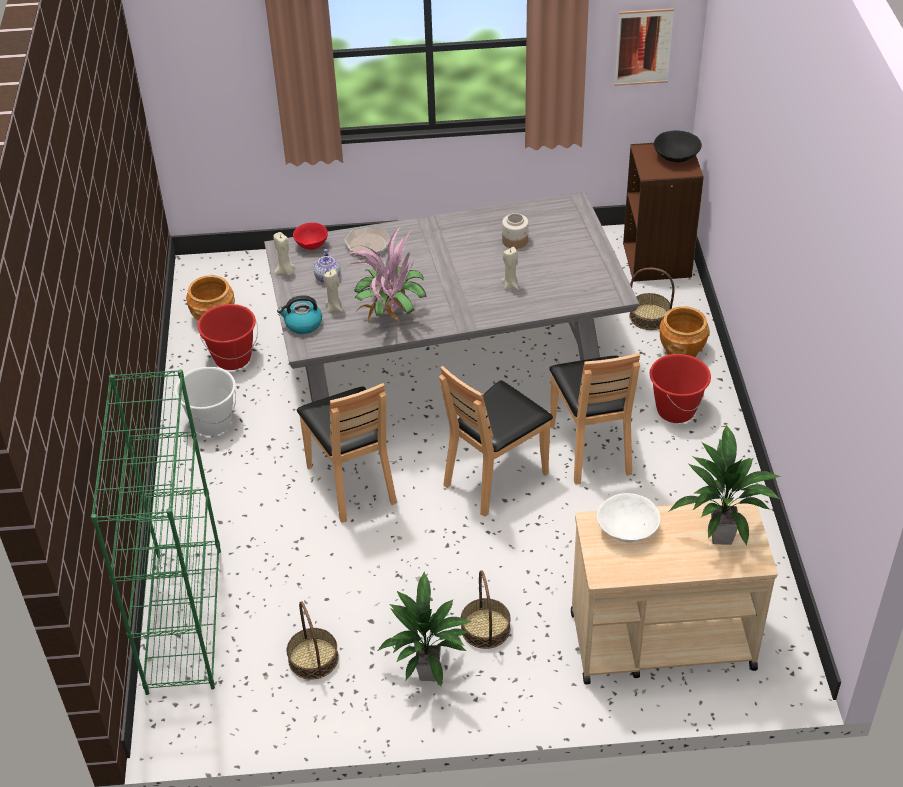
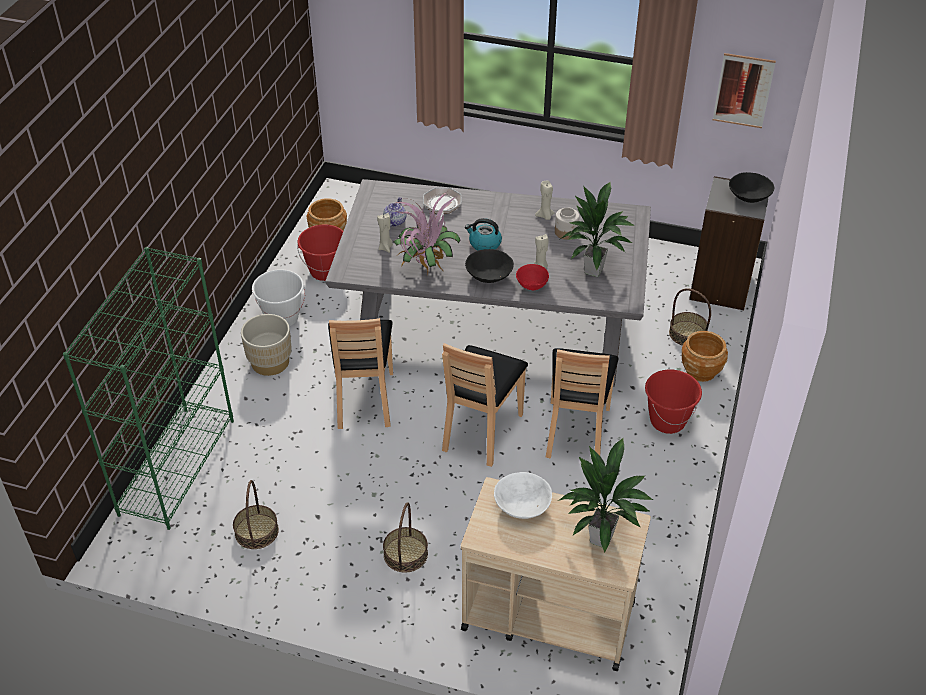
camera: 20 degrees right, 0 degrees up
beige candle [273,232,295,276] -> beige candle moved to [535,181,555,220]
kettle [277,295,322,334] -> kettle moved to [465,218,502,250]
red bowl [293,223,328,250] -> red bowl moved to [516,264,549,291]
potted plant [377,571,471,687] -> potted plant moved to [561,181,635,277]
brown chair [439,365,553,517] -> brown chair turned 45 degrees counterclockwise [442,343,528,467]
brown bookcase [623,143,704,282] -> grey bookcase [689,176,769,310]
none -> beige planter [241,314,292,376]
none -> black bowl [465,249,514,283]

